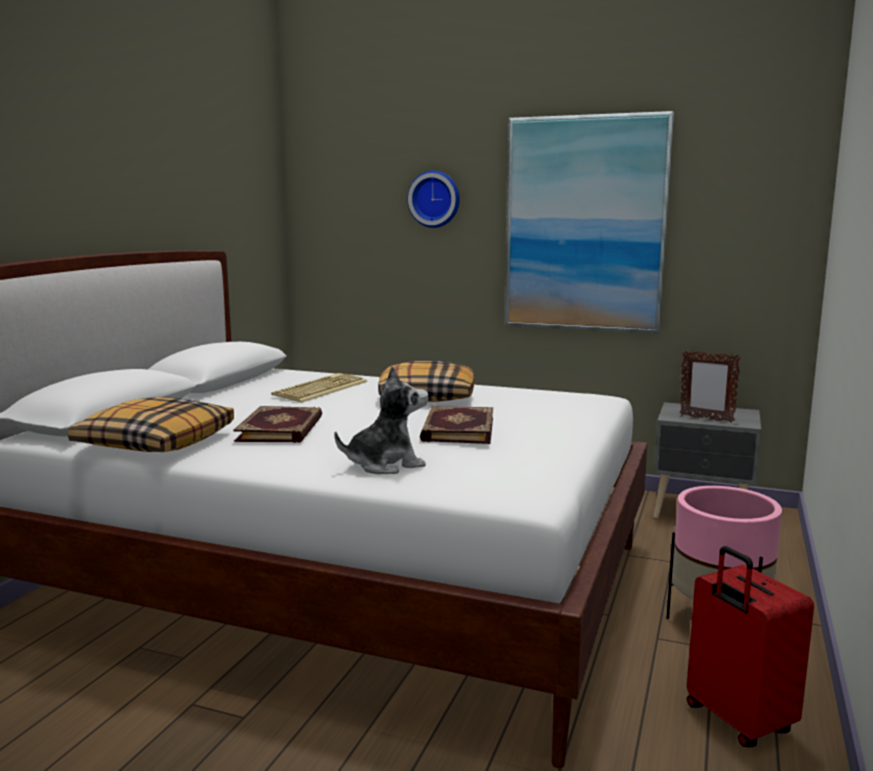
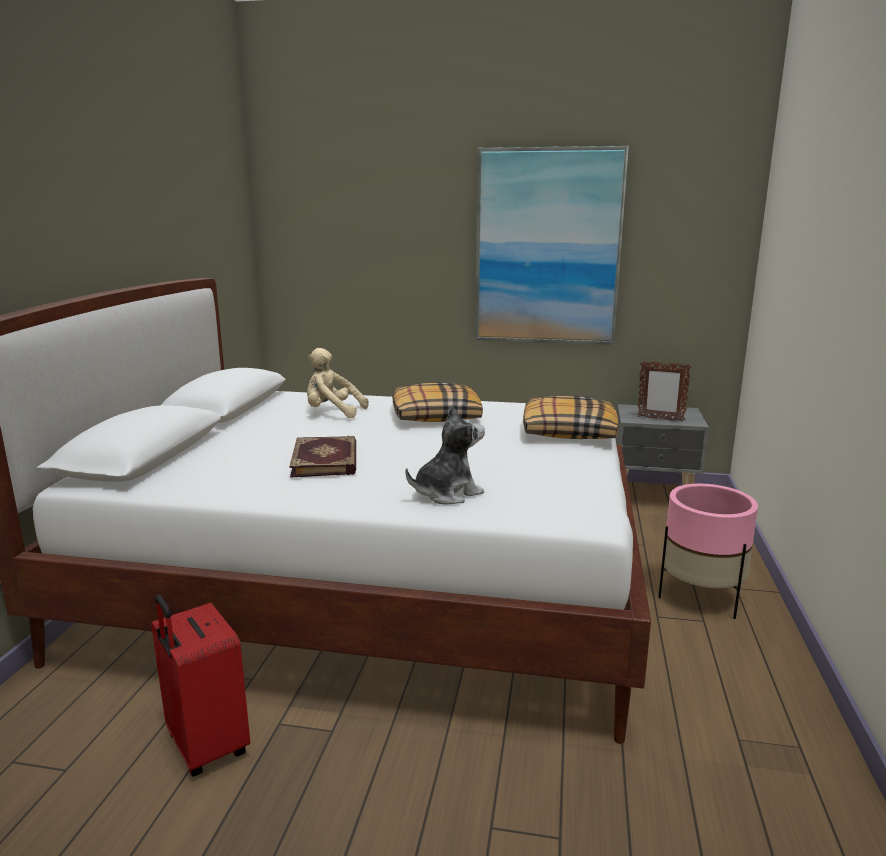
camera: 10 degrees left, 5 degrees up
pillow [68,397,234,452] -> pillow moved to [523,396,619,439]
keyboard [271,373,367,403] -> beige plush toy [307,348,369,418]
wall clock [407,170,460,228] -> none
book [420,406,493,444] -> none
red suitcase [687,546,814,747] -> red suitcase moved to [151,595,250,777]

